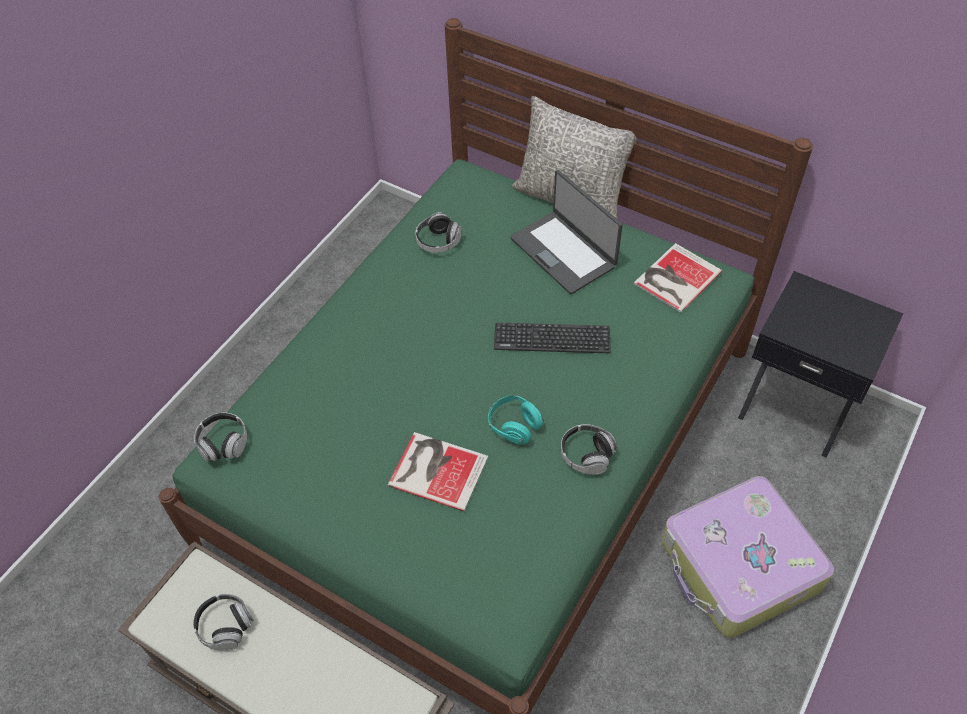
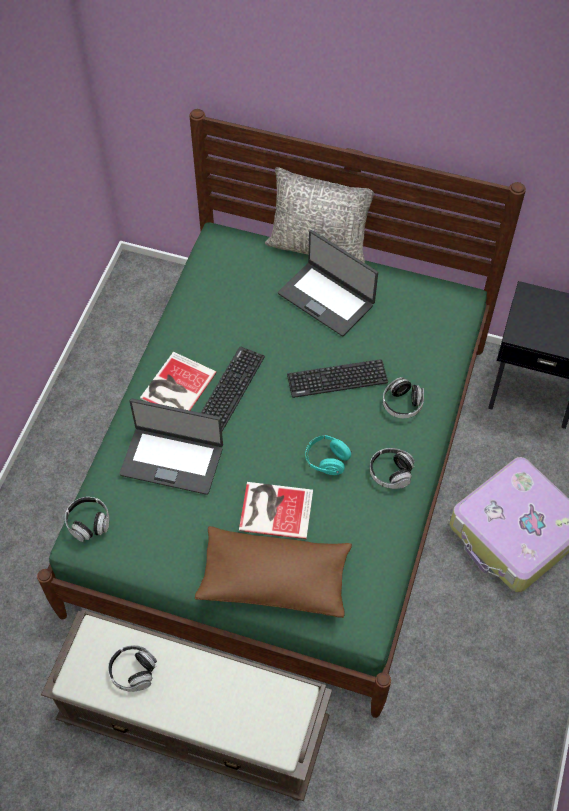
camera: 15 degrees left, 5 degrees up
headphones [415,212,462,253] -> headphones moved to [383,377,424,418]
book [634,243,722,313] -> book moved to [140,352,217,411]
none -> laptop [119,399,223,495]
none -> brown pillow [195,526,352,618]
none -> keyboard [201,346,265,431]

